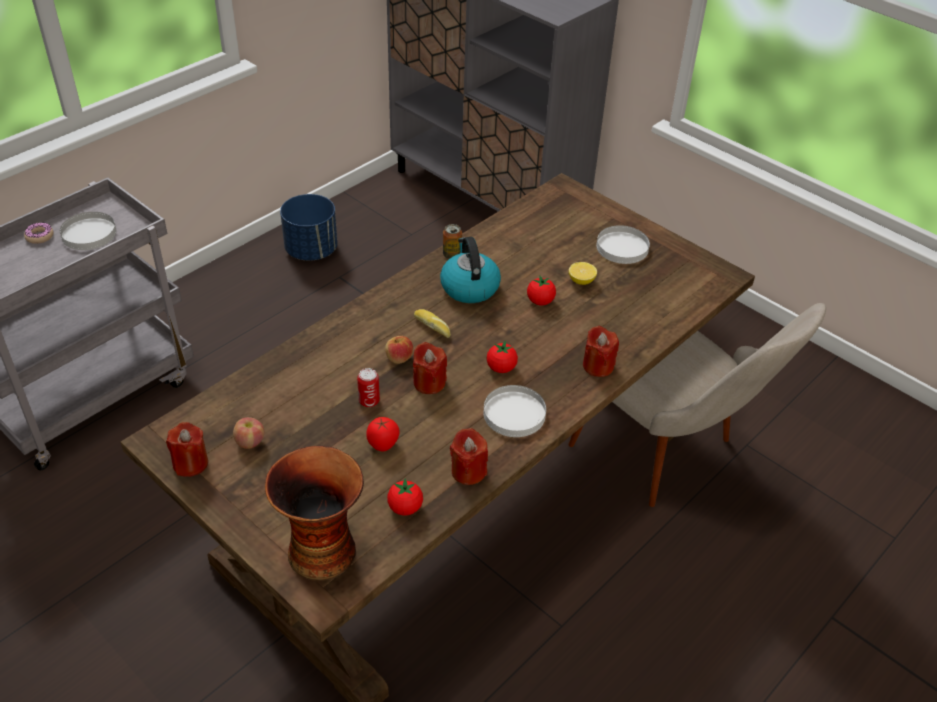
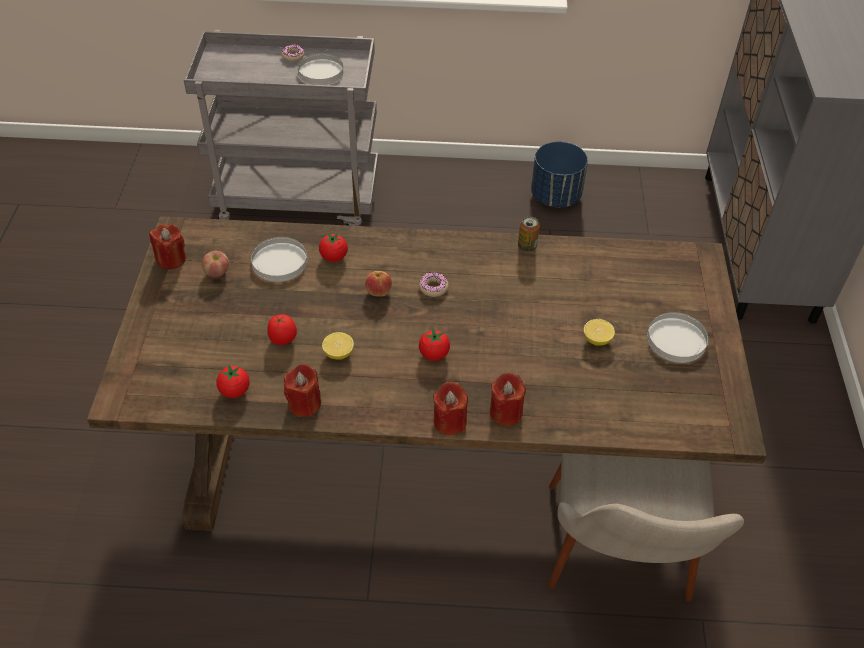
camera: 50 degrees right, 5 degrees up
vase [265,446,364,581] -> none
can [357,368,380,407] -> none
red candle [413,342,447,394] -> red candle moved to [433,382,468,435]
bread [414,309,451,338] -> donut [419,273,449,297]
kettle [440,237,501,303] -> none
white plate [483,385,546,437] -> white plate moved to [251,237,307,282]
tomato [527,276,556,305] -> tomato moved to [319,233,348,262]
none -> lemon [322,332,354,360]

